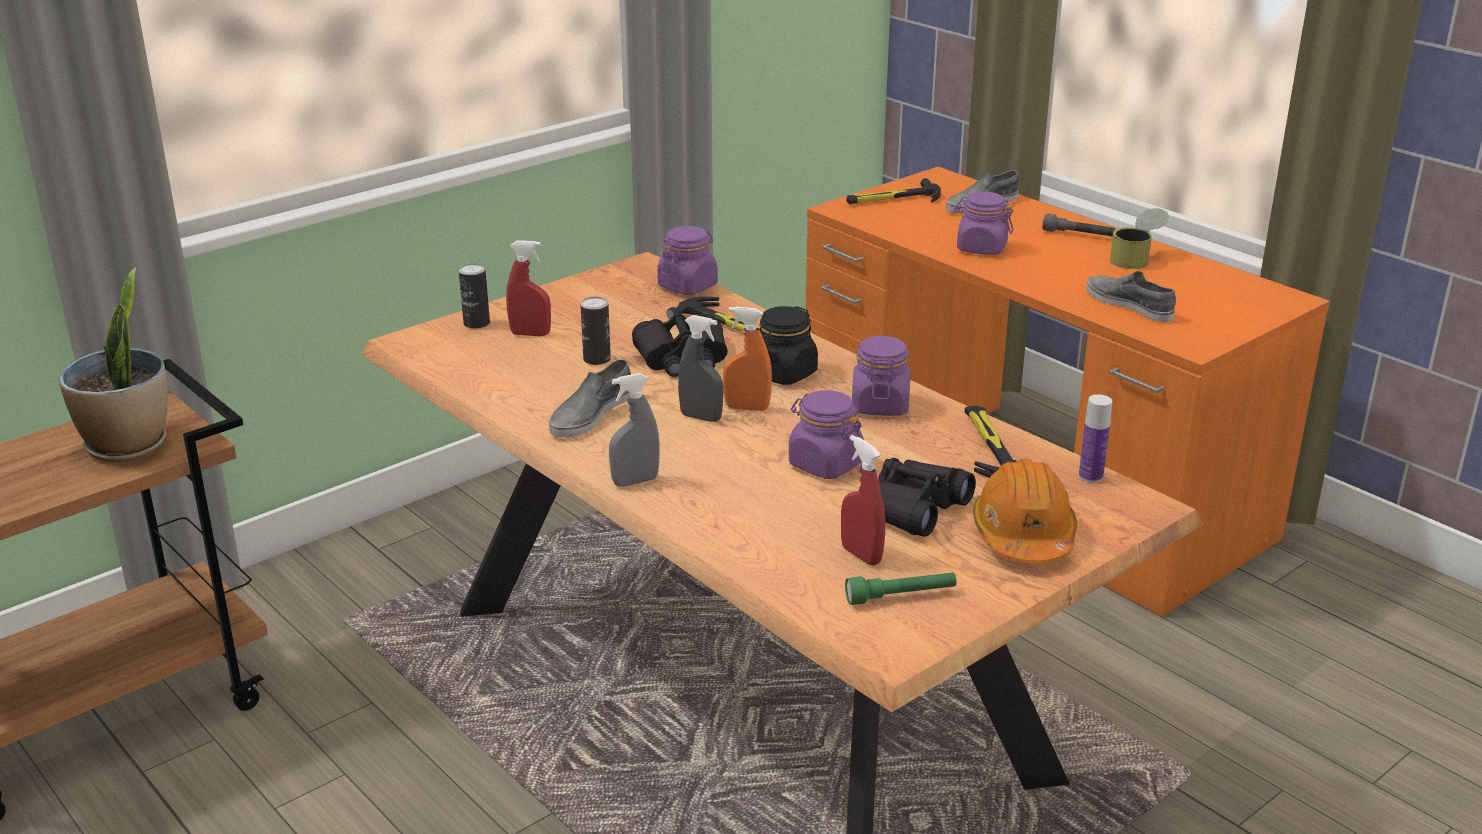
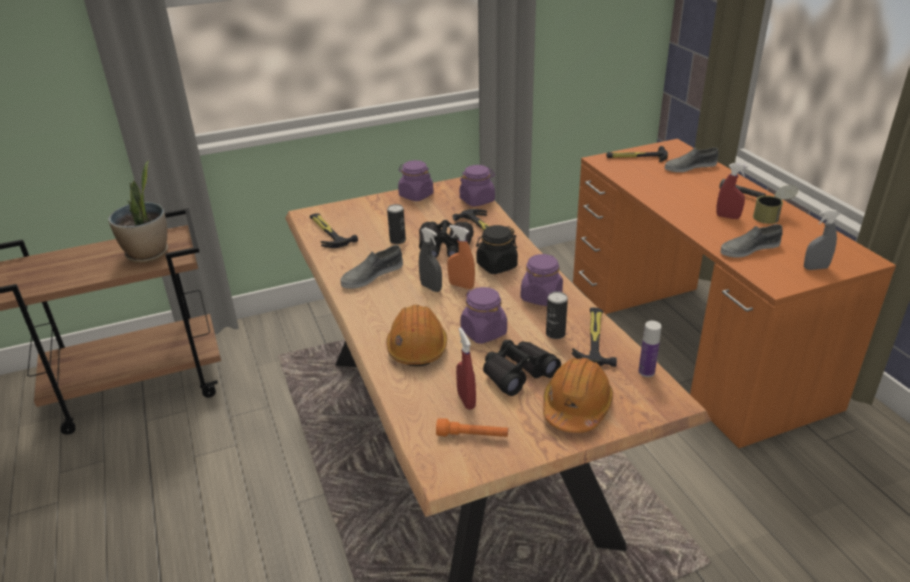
camera: 20 degrees right, 5 degrees up
can [459,263,490,329] -> can moved to [546,291,568,339]
red spray bottle [506,240,551,336] -> red spray bottle moved to [716,163,748,219]
grey spray bottle [609,373,660,487] -> grey spray bottle moved to [804,210,840,270]
green flashlight [845,573,957,605] -> orange flashlight [436,418,508,437]
purple jar [954,192,1014,255] -> purple jar moved to [398,160,434,201]
grey shoe [1086,271,1176,322] -> grey shoe turned 90 degrees counterclockwise [720,224,783,258]
none -> hammer [310,214,358,248]
none -> orange hard hat [386,305,447,367]

